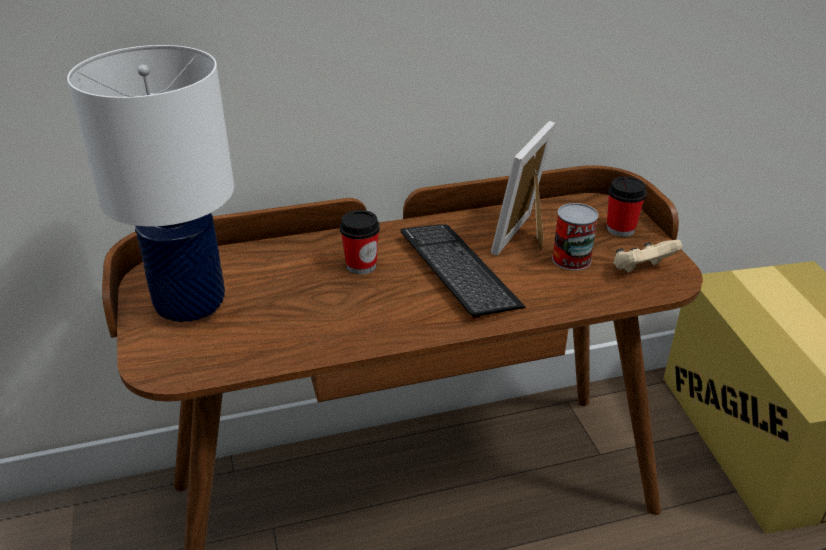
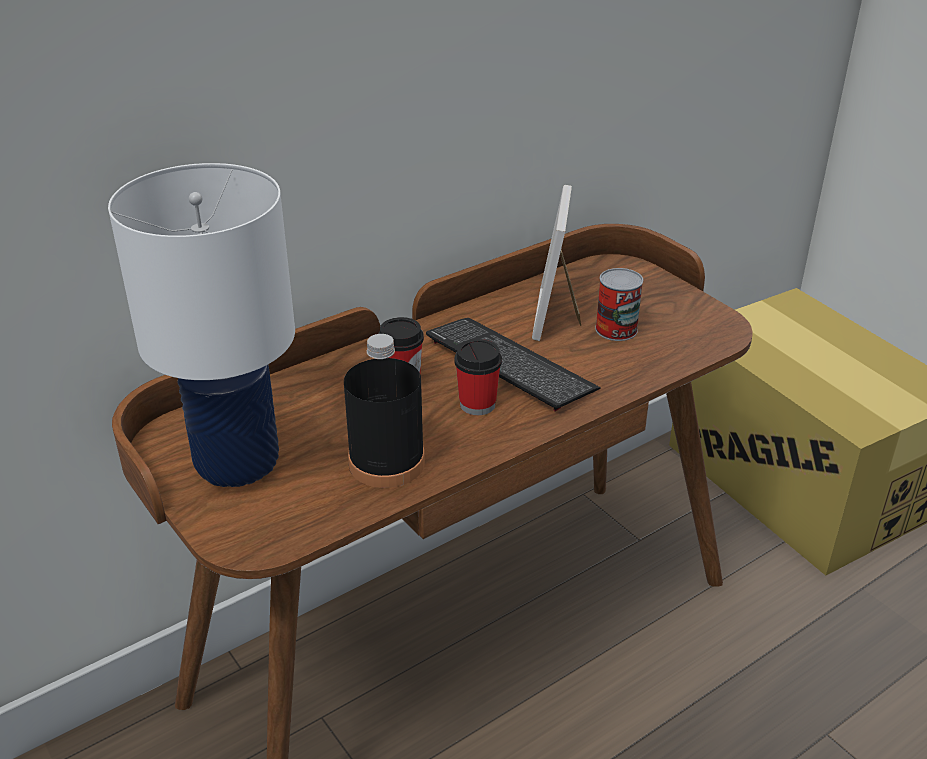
camera: 20 degrees left, 0 degrees up
cup [607,176,647,237] -> cup moved to [454,339,502,415]
beige game controller [614,240,682,273] -> none
none -> black bottle [344,334,425,488]

